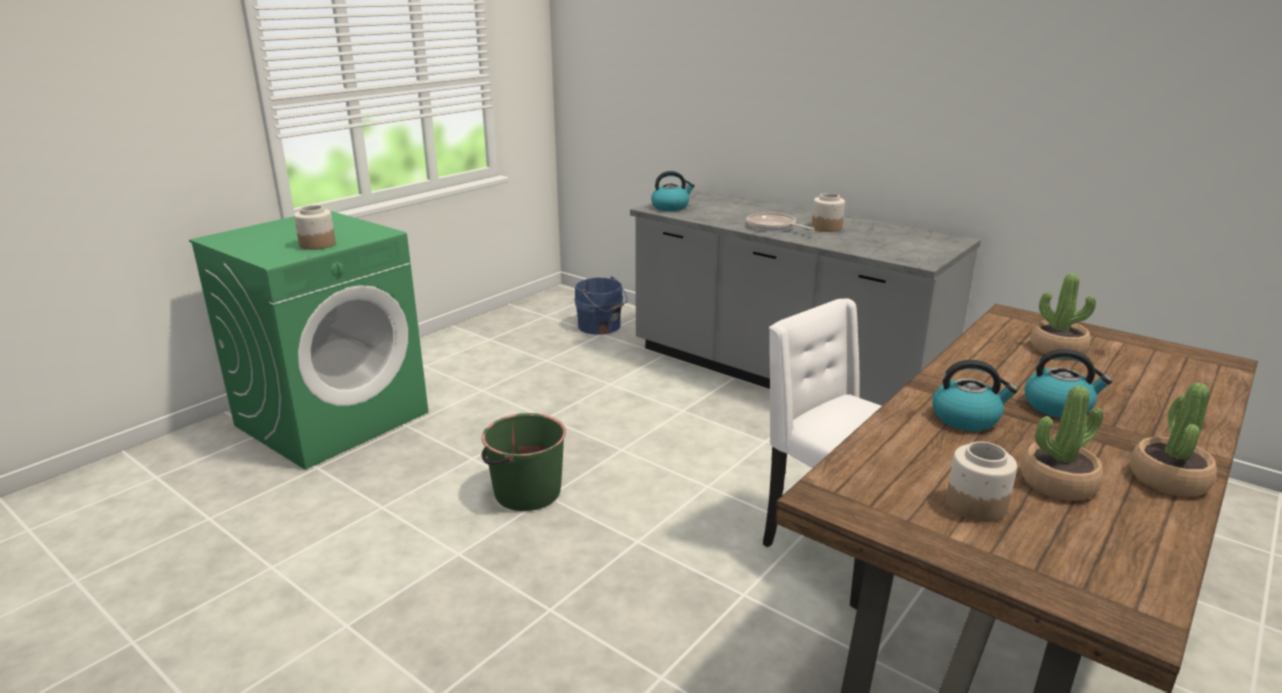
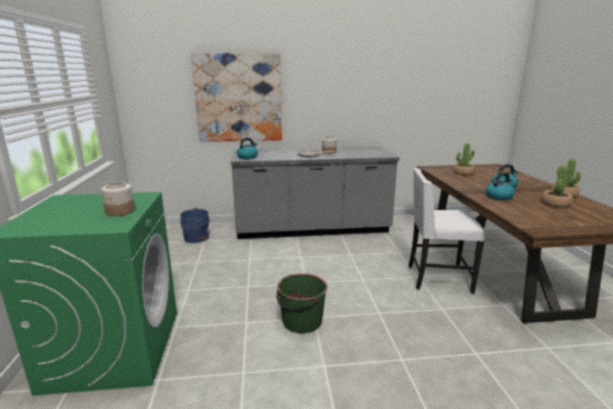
camera: 45 degrees left, 5 degrees down
jar [946,441,1017,522] -> none
none -> picture [191,53,282,142]

